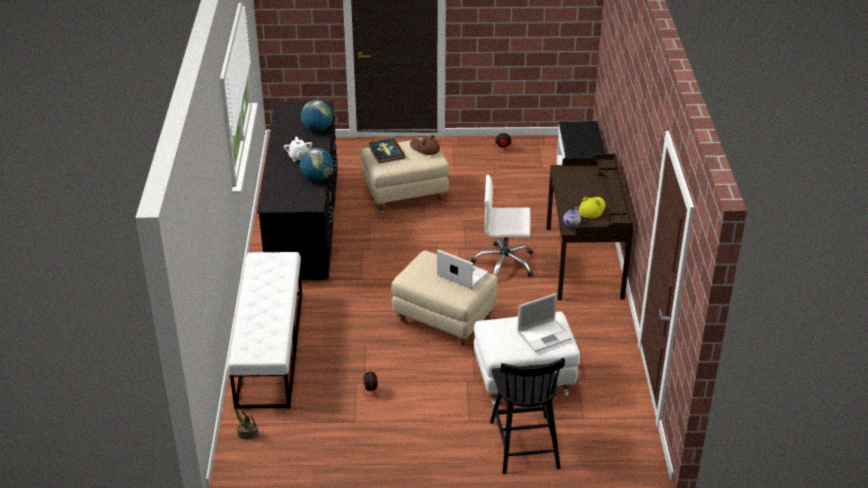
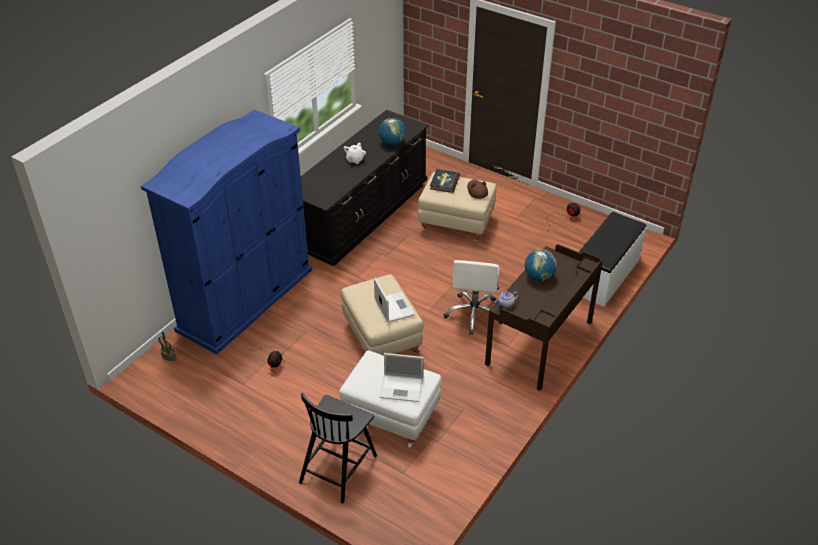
camera: 35 degrees right, 5 degrees up
white bench [227,252,302,409] -> blue wardrobe [141,109,313,355]
globe [300,148,333,181] -> globe moved to [525,249,557,281]
white office chair [471,175,533,277] -> white office chair turned 120 degrees counterclockwise [444,260,502,335]
yellow hat [578,197,606,219] -> none

